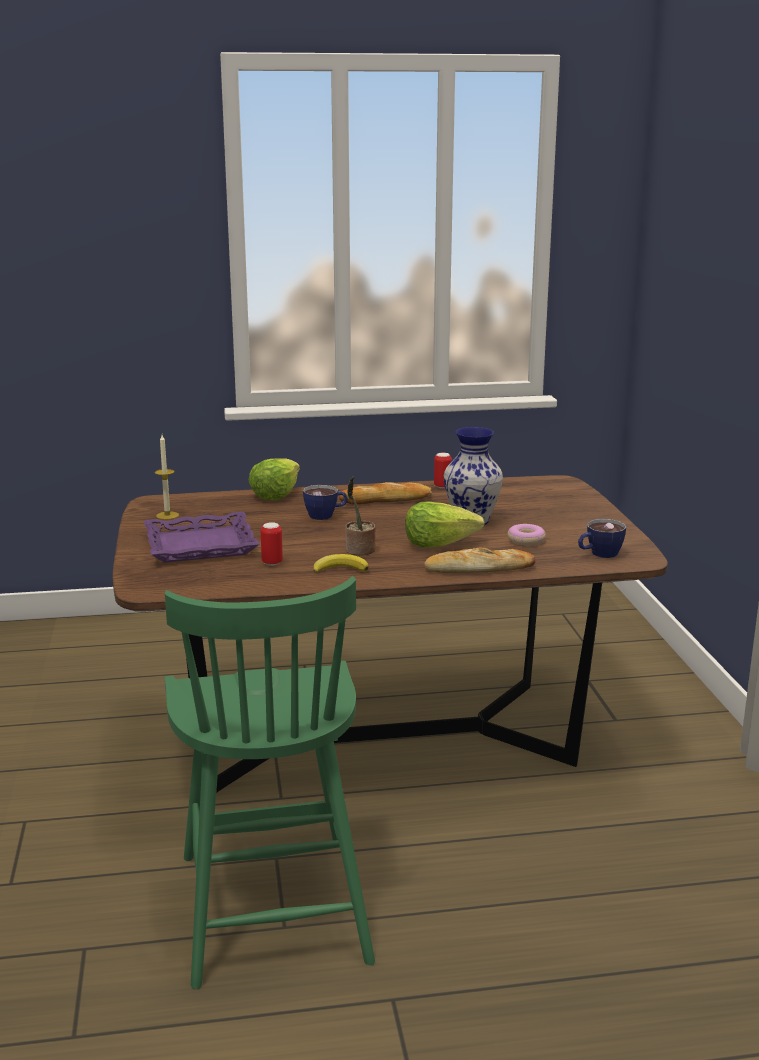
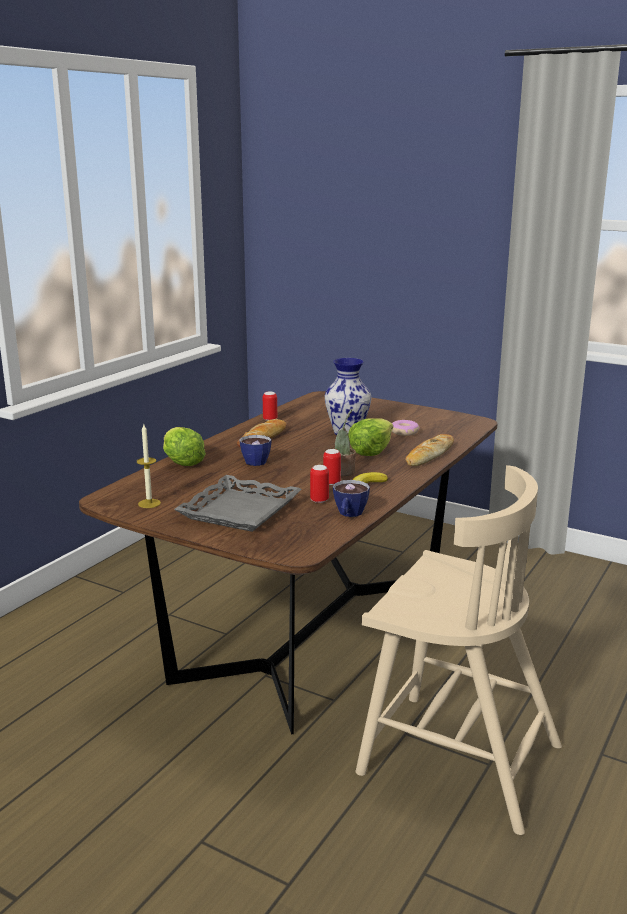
camera: 50 degrees left, 0 degrees up
purple tray [144,512,260,563] -> grey tray [174,475,302,532]
green chair [165,576,375,989] -> beige chair [356,465,562,835]
cup [578,519,626,558] -> cup moved to [333,480,370,517]
none -> can [323,449,341,485]

